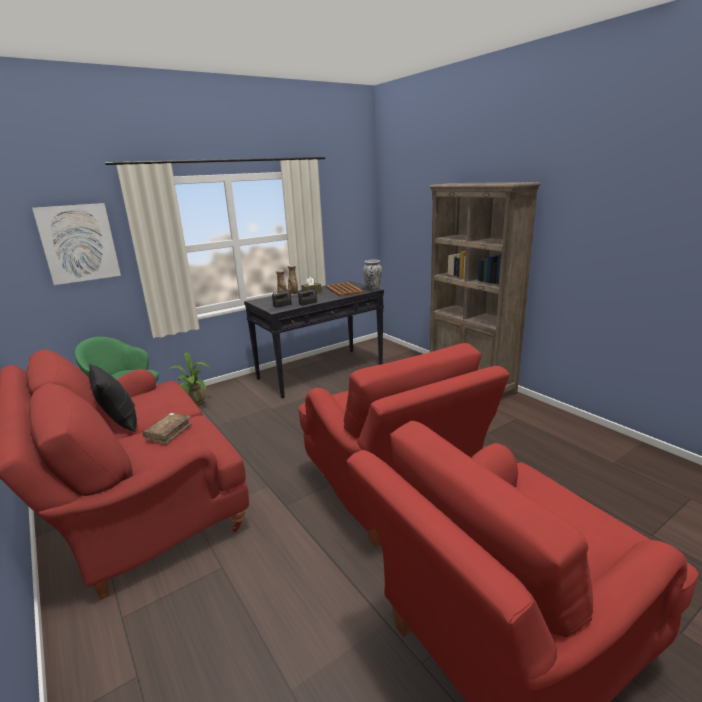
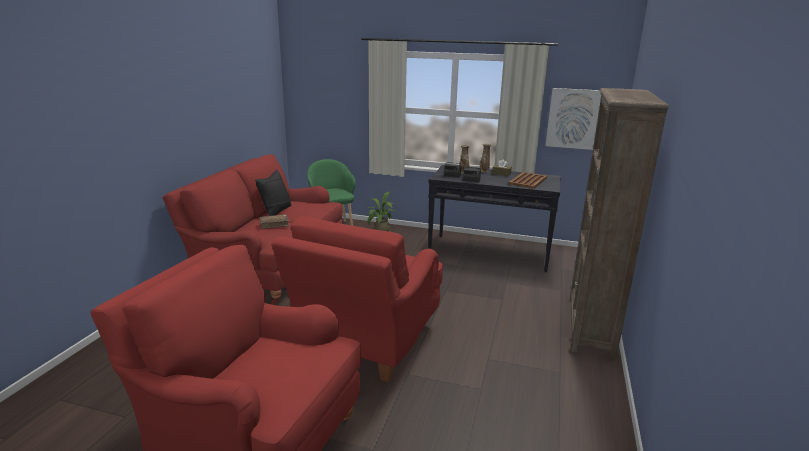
camera: 50 degrees right, 0 degrees up
picture [32,203,121,285] -> picture moved to [546,88,601,150]
vase [363,260,382,291] -> none

